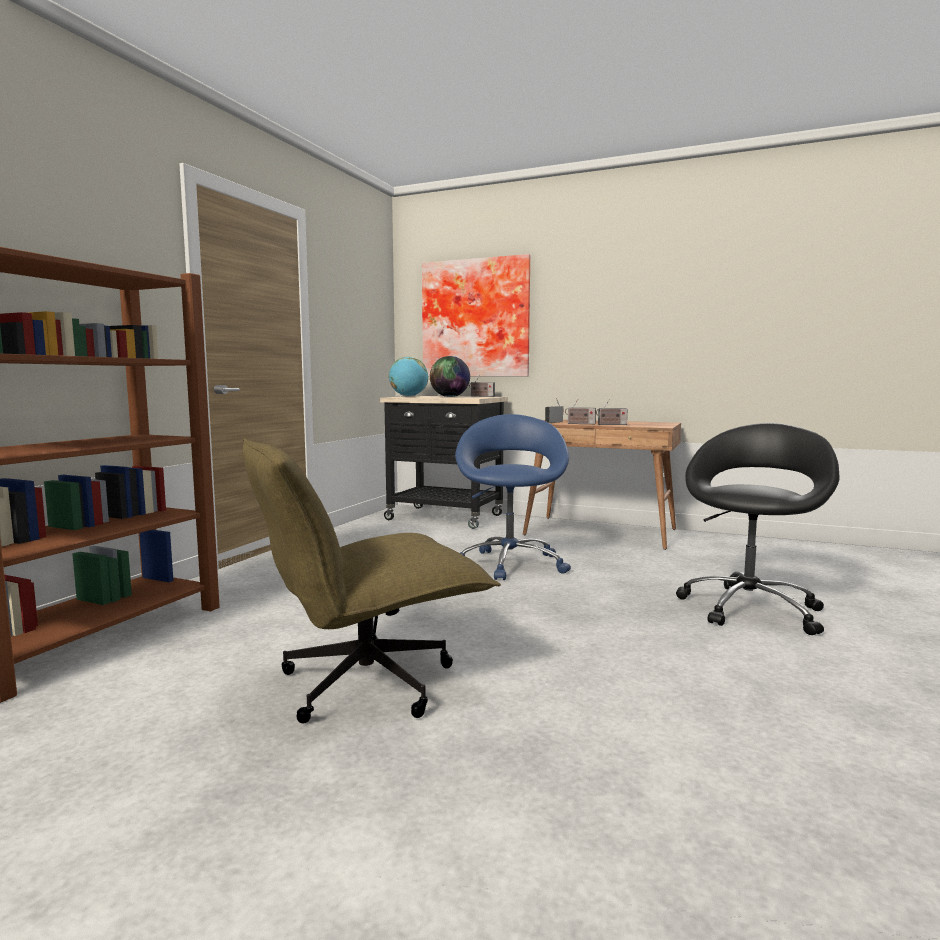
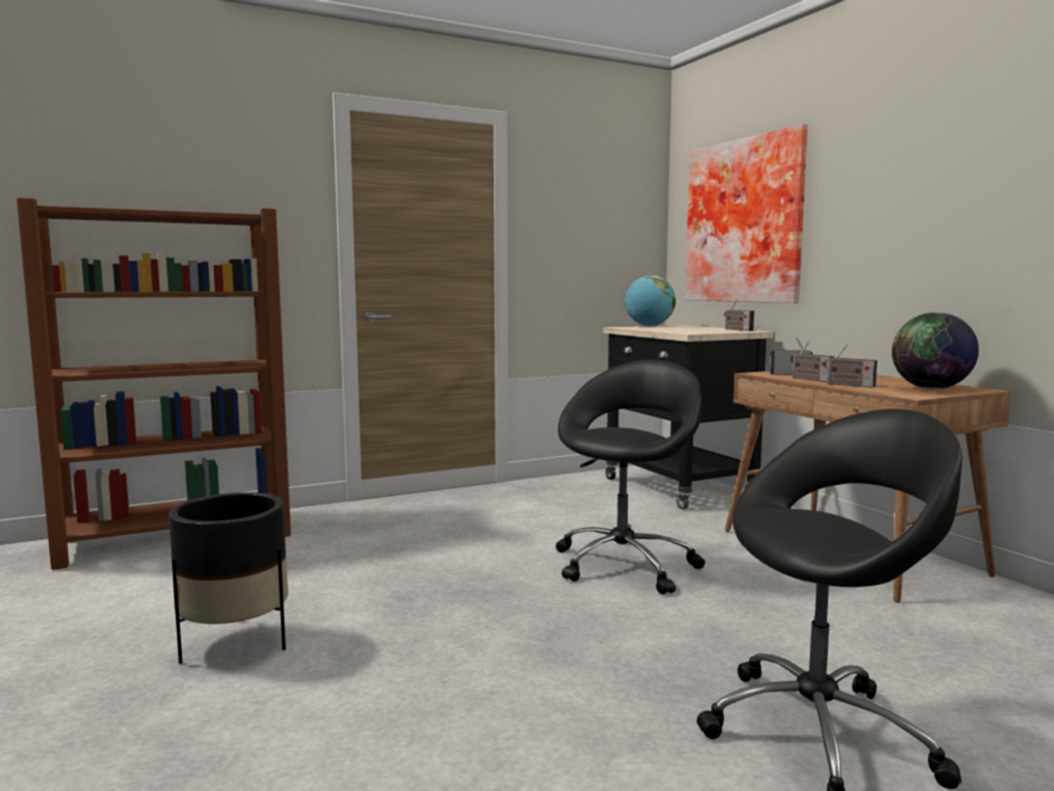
camera: 40 degrees right, 0 degrees up
beige office chair [243,438,501,724] -> black planter [169,492,288,664]
globe [430,356,470,397] -> globe moved to [892,312,979,389]
blue office chair [455,414,571,580] -> black office chair [556,360,705,594]

